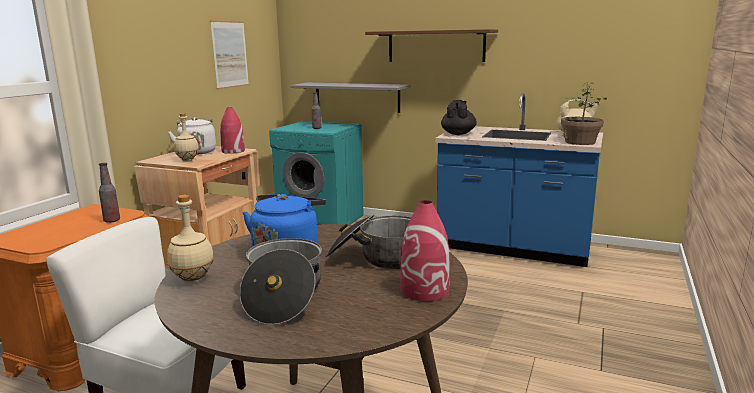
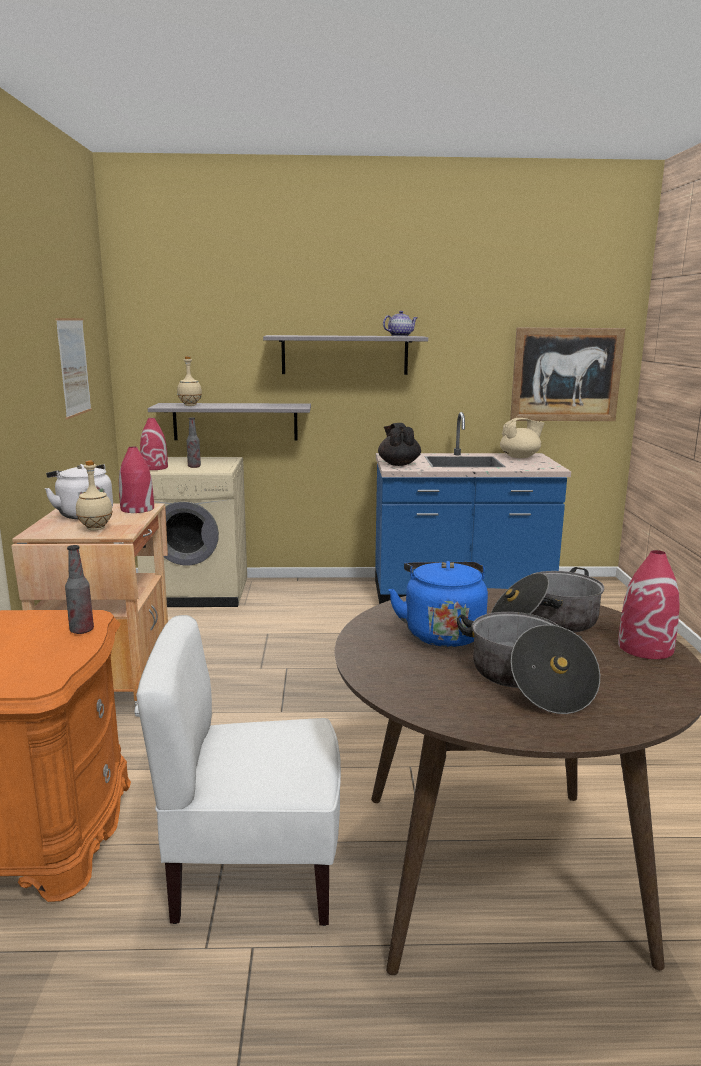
camera: 25 degrees left, 0 degrees up
beige bottle [167,195,214,283] -> beige bottle moved to [177,356,202,406]
turquoise washing machine [269,121,364,225] -> beige washing machine [137,457,247,607]
brown shelf [365,29,498,62] -> grey shelf [263,335,428,375]
potted plant [561,83,607,145] -> none
none -> red vase [140,418,168,470]
none -> teapot [383,311,417,336]
none -> picture [510,327,625,421]

